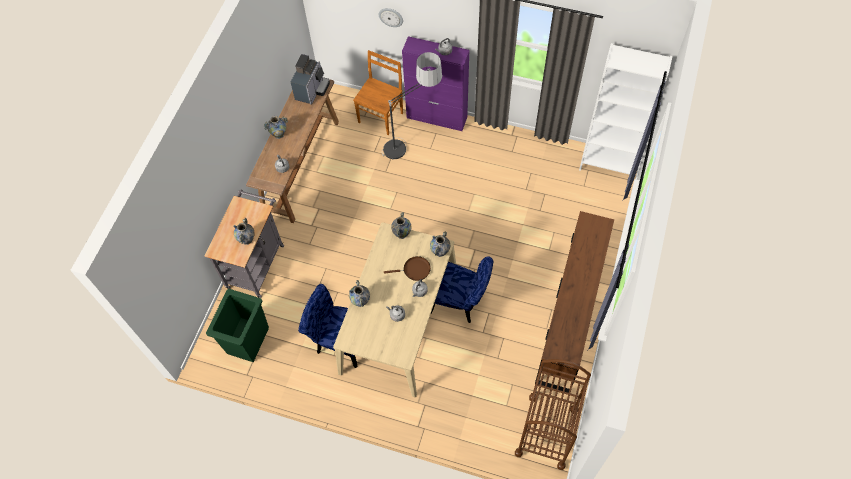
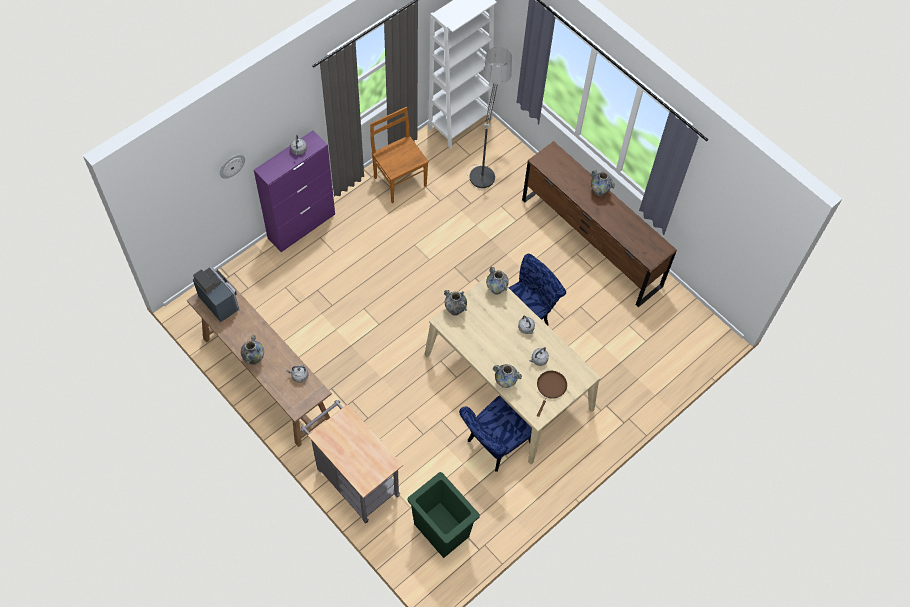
camera: 65 degrees left, 0 degrees up
vase [233,218,255,245] -> vase moved to [591,170,615,196]
brown chair [353,50,403,135] -> brown chair moved to [370,107,429,203]
floor lamp [382,52,442,159] -> floor lamp moved to [466,47,512,191]
brown frying pan [384,256,431,281] -> brown frying pan moved to [537,371,567,417]
brown cart [515,359,591,470] -> none

